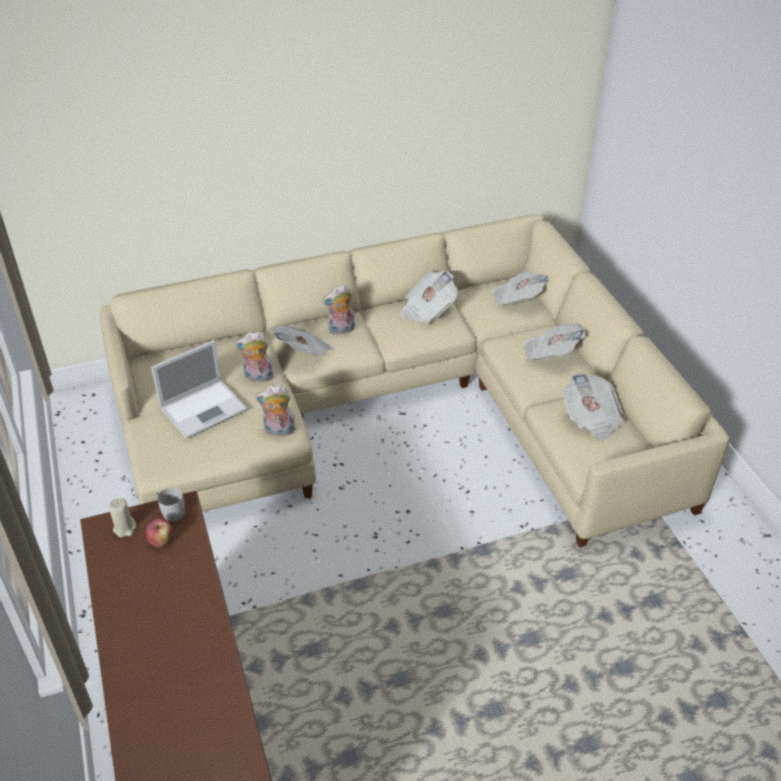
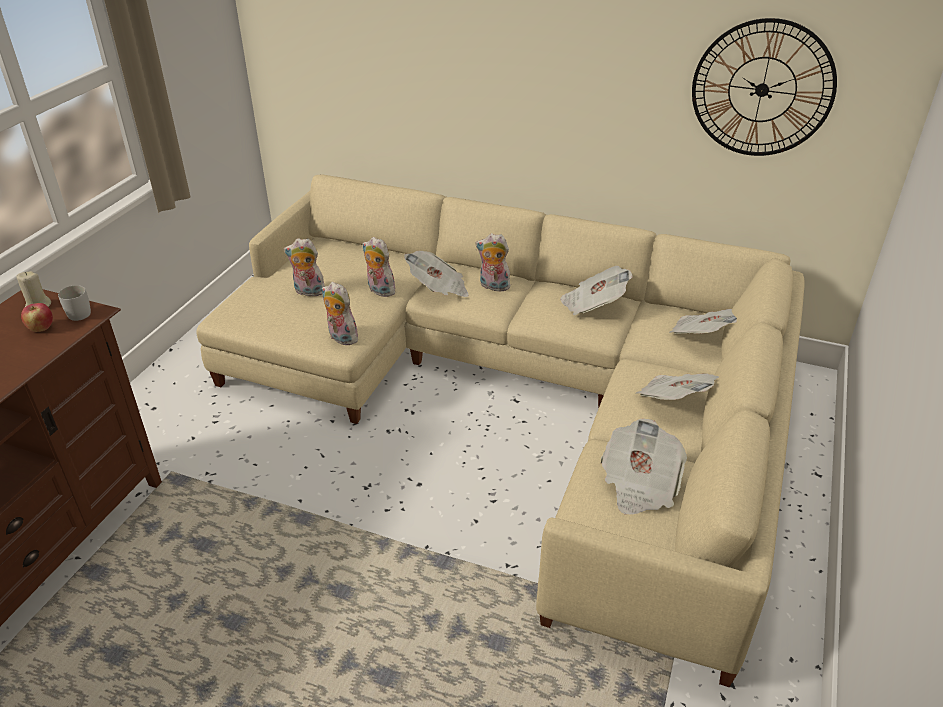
camera: 40 degrees right, 5 degrees down
laptop [151,340,247,439] -> plush toy [284,238,325,297]
none -> wall clock [692,18,837,156]

